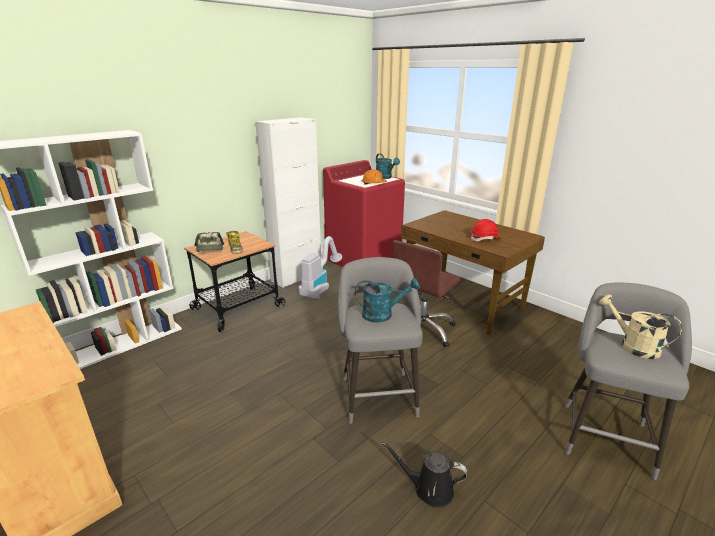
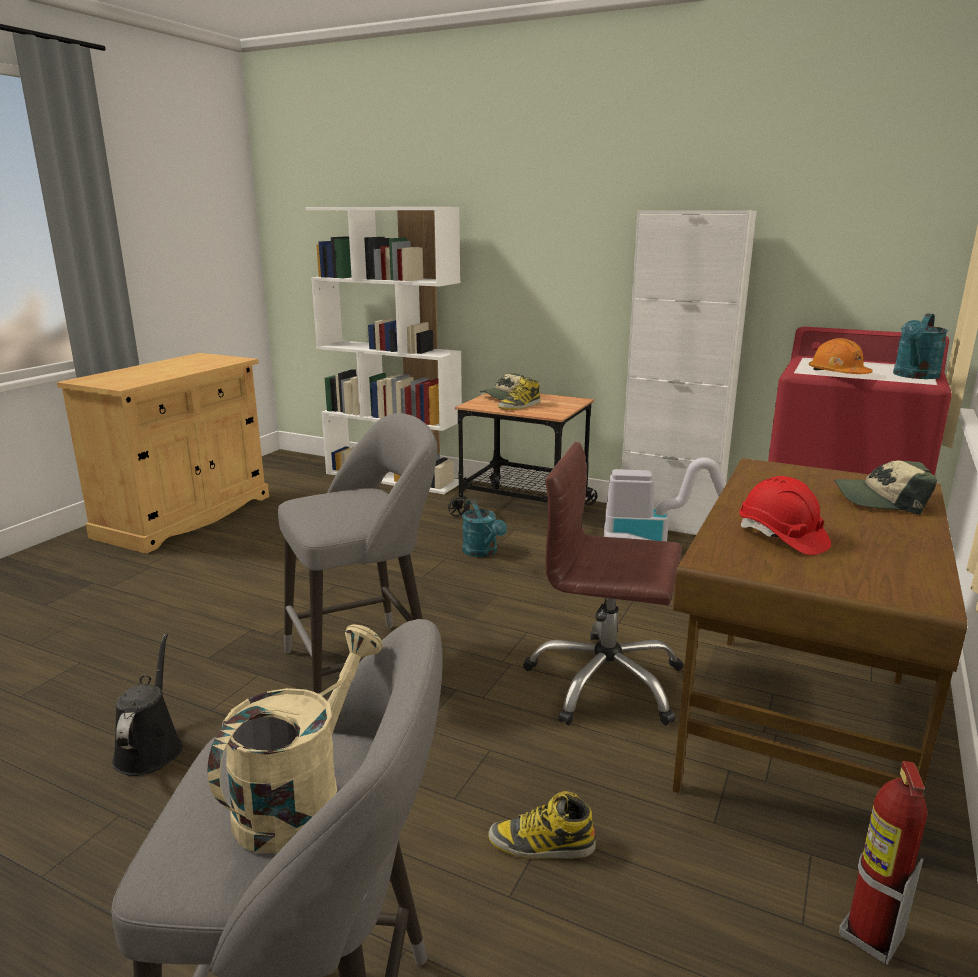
camera: 70 degrees right, 5 degrees down
turquoise watering can [355,278,420,323] -> turquoise watering can moved to [462,499,507,557]
none -> boot [488,791,596,859]
none -> cap [834,460,937,515]
none -> fire extinguisher [839,761,927,964]

